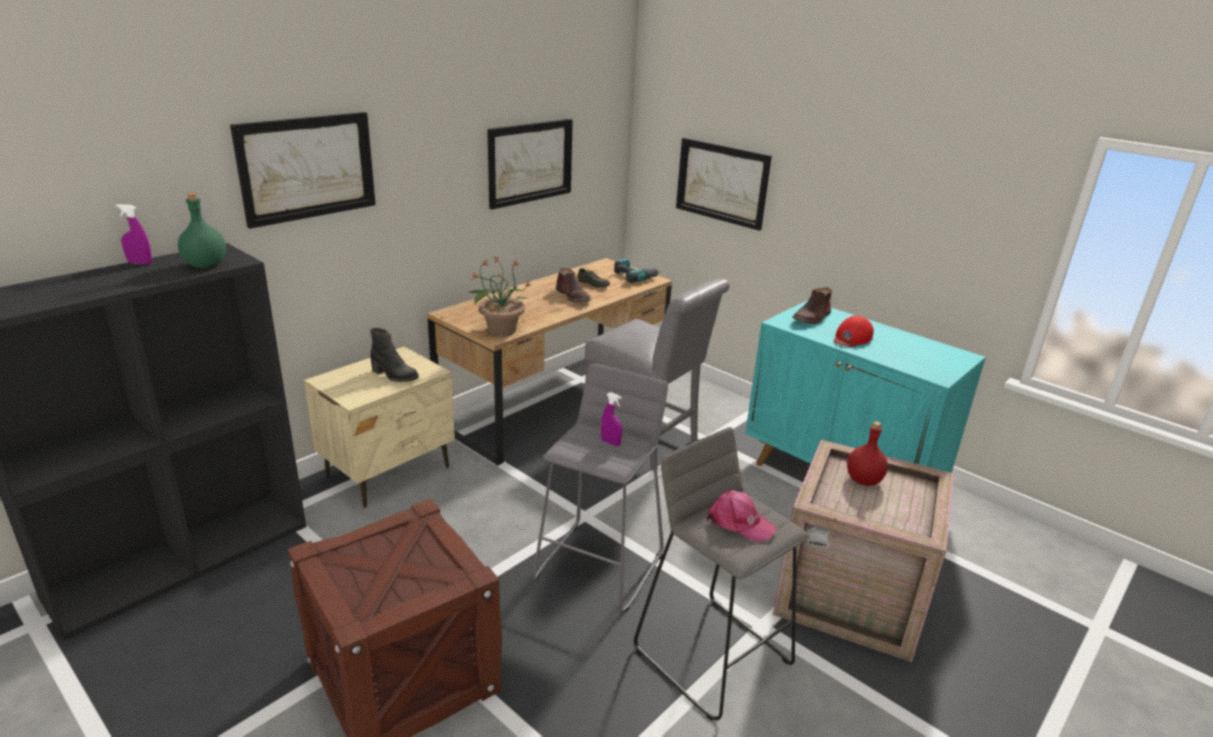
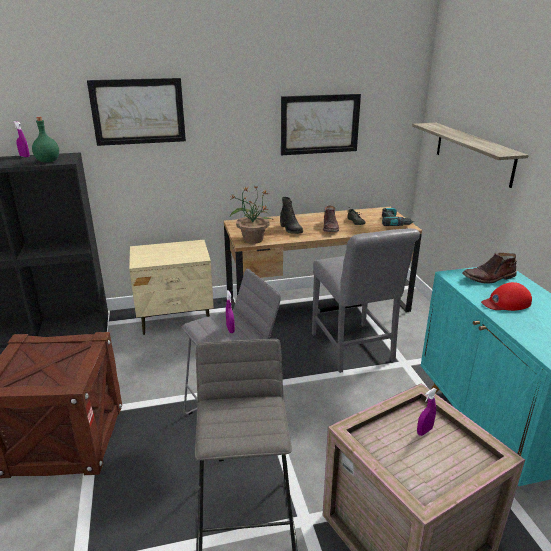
camera: 35 degrees right, 0 degrees up
black boot [370,328,419,382] -> black boot moved to [280,197,303,234]
picture [676,138,772,231] -> shelf [412,123,529,188]
pink cap [707,490,777,542] -> none
red bottle [847,422,888,486] -> purple spray bottle [417,388,437,436]

